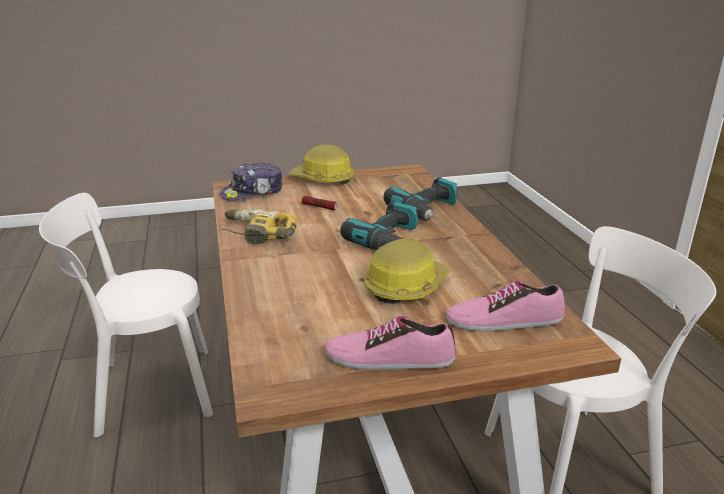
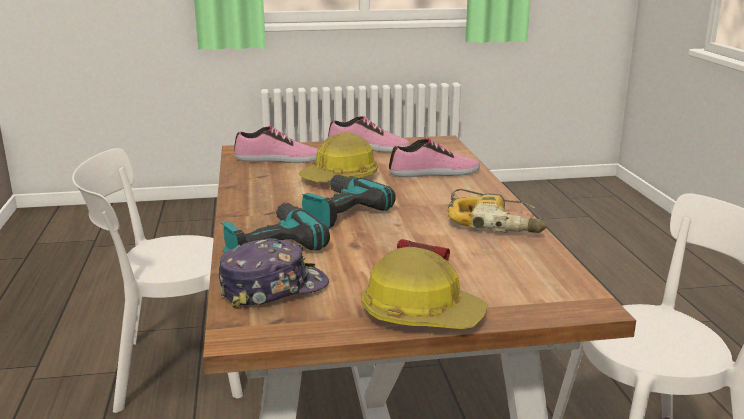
camera: 175 degrees left, 5 degrees down
cap [219,162,282,201] -> cap moved to [219,239,329,309]
none -> shoe [389,138,480,177]

